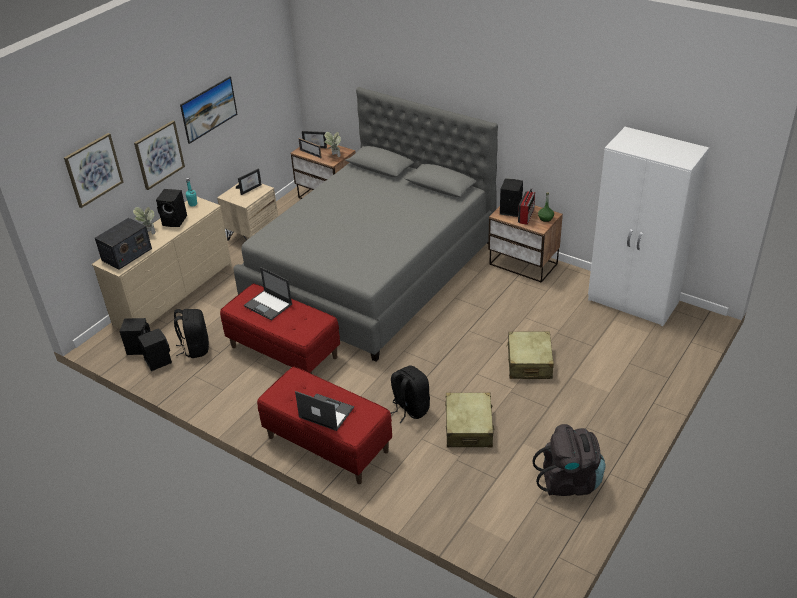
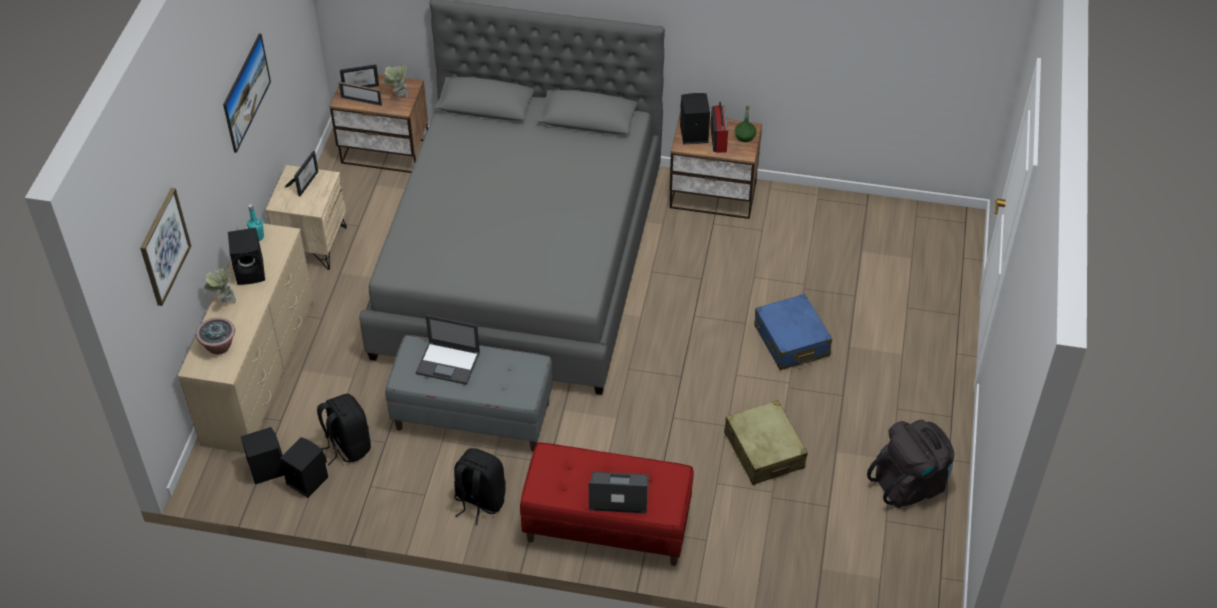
camera: 25 degrees left, 10 degrees up
radio [95,218,152,270] -> potted plant [196,317,235,355]
picture [134,120,185,190] -> none
red bench [220,284,340,374] -> grey bench [385,335,553,451]
black backpack [391,366,430,423] -> black backpack moved to [454,448,506,525]
beige suitcase [506,331,554,379] -> blue suitcase [754,294,832,370]
white wardrobe [588,127,709,326] -> none

